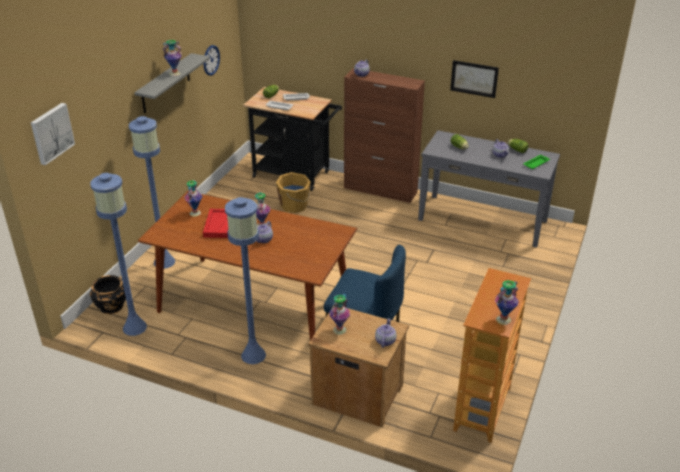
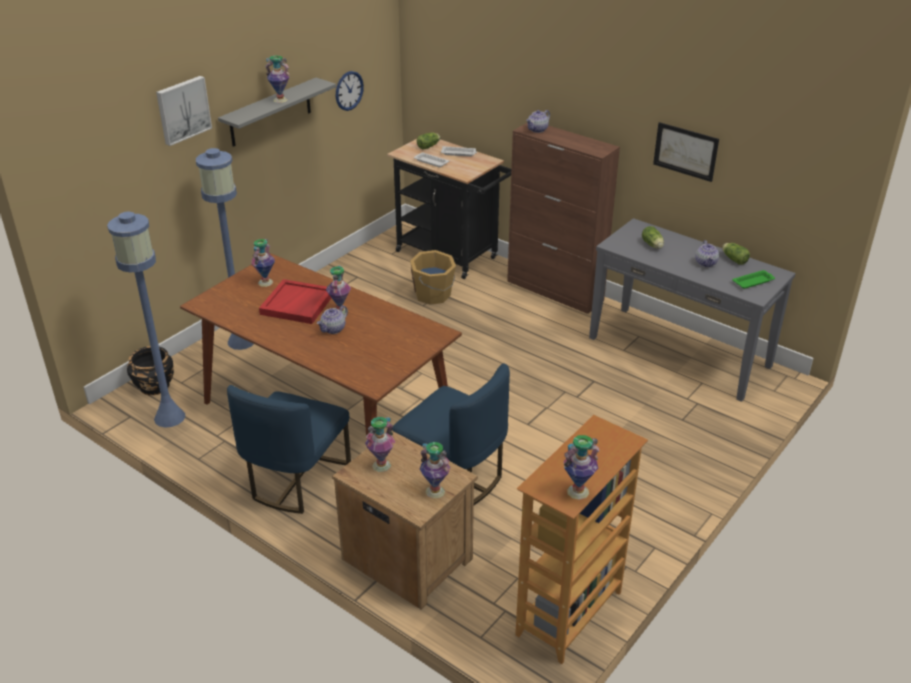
camera: 15 degrees right, 0 degrees up
picture [31,103,75,165] -> picture moved to [156,76,212,146]
blue floor lamp [225,197,266,364] -> blue chair [227,385,351,514]
teapot [375,318,397,348] -> vase [420,442,450,498]

